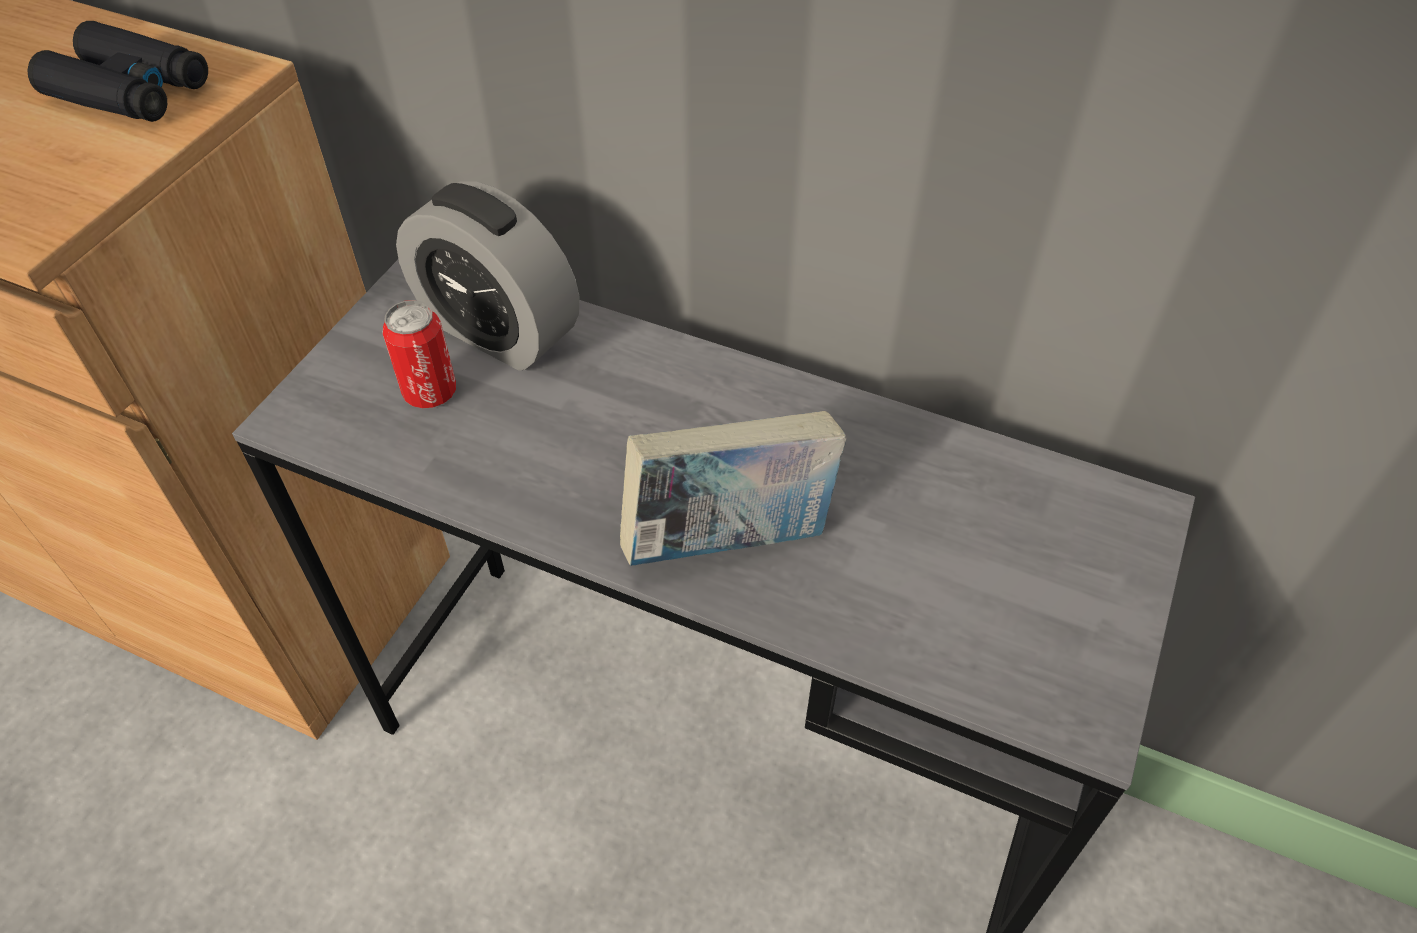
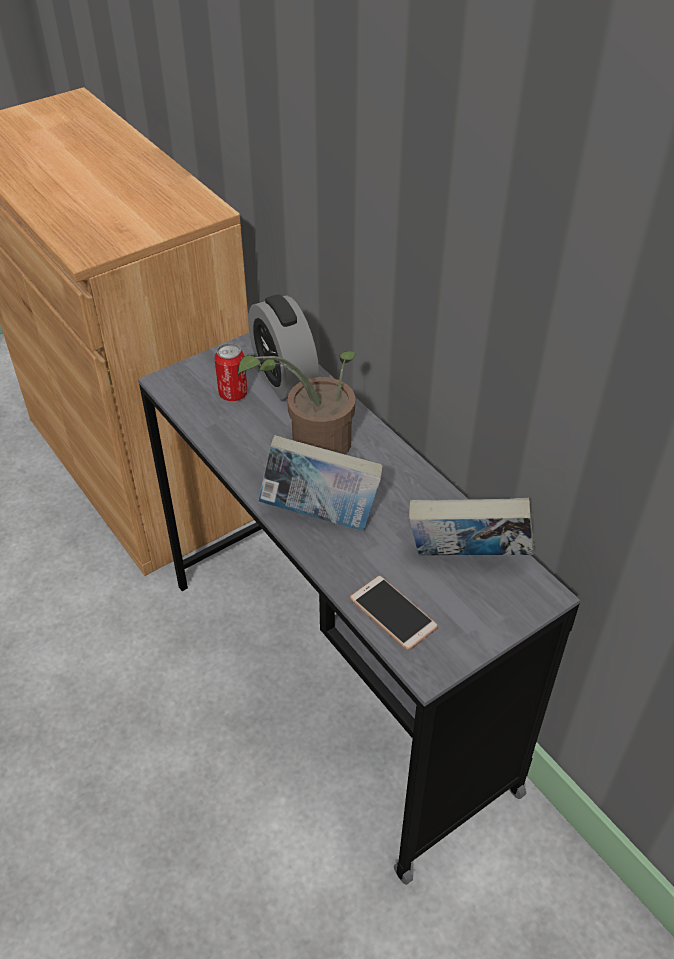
camera: 30 degrees right, 5 degrees down
black binoculars [28,21,208,122] -> none
none -> potted plant [237,351,355,455]
none -> phone [350,575,438,650]
none -> book [409,498,534,556]

